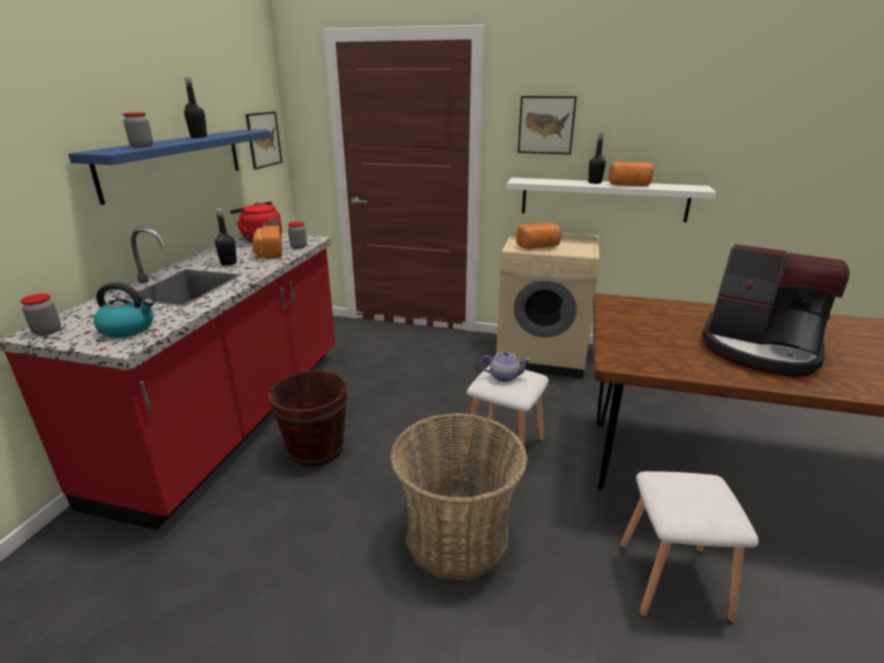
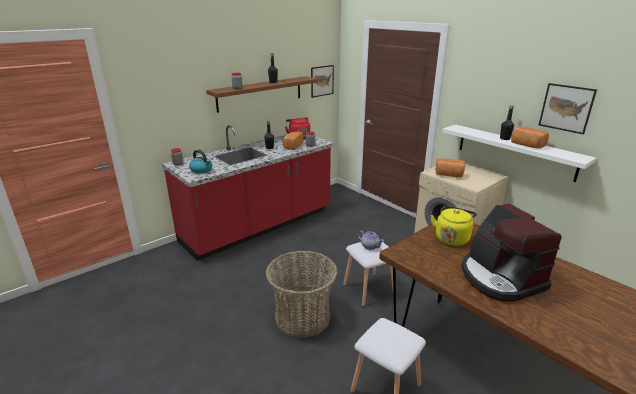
camera: 35 degrees right, 0 degrees up
blue shelf [68,130,271,205] -> brown shelf [206,76,317,113]
brown bucket [268,370,348,466] -> none
picture [518,96,577,155] -> picture moved to [539,83,597,134]
none -> yellow kettle [431,205,477,246]

